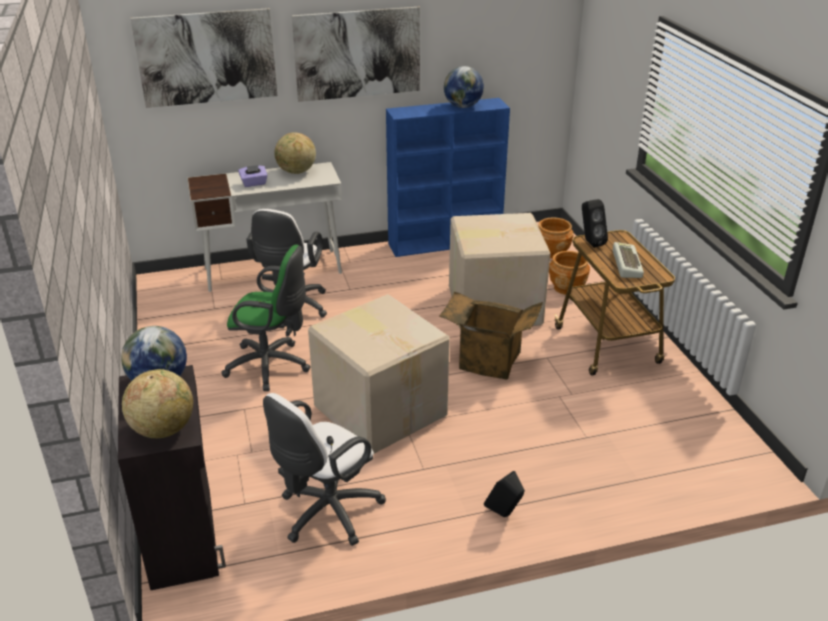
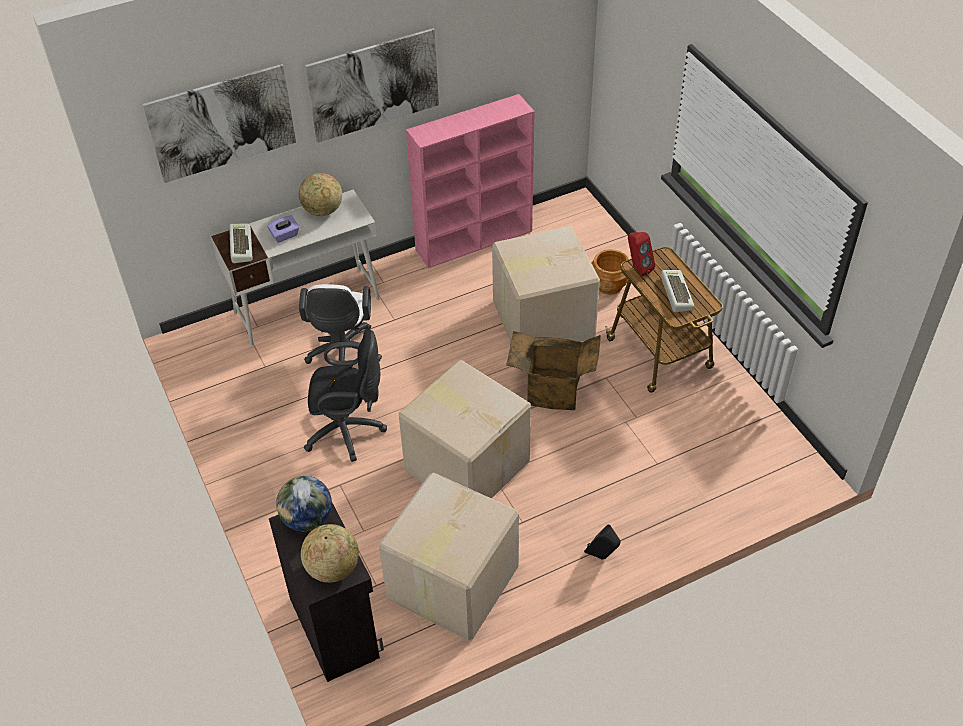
camera: 10 degrees left, 15 degrees up
green office chair [221,245,311,391] -> black office chair [304,329,387,462]
white office chair [263,393,386,546] -> cardboard box [379,473,519,640]
blue bookcase [386,98,510,257] -> pink bookcase [406,94,535,268]
globe [444,66,484,108] -> none
brown planter [538,218,574,259] -> none
black speaker [582,199,608,248] -> red speaker [628,232,655,277]
none -> keyboard [229,224,253,263]

